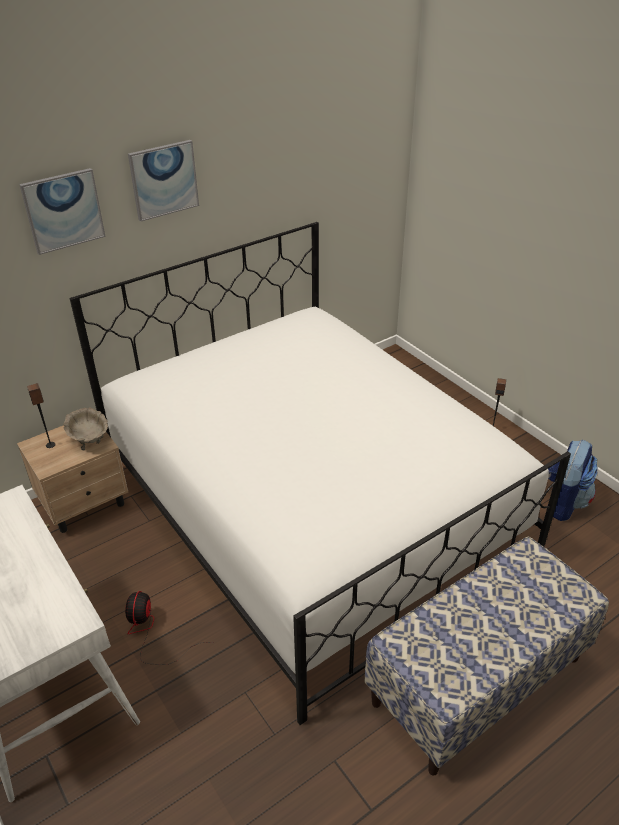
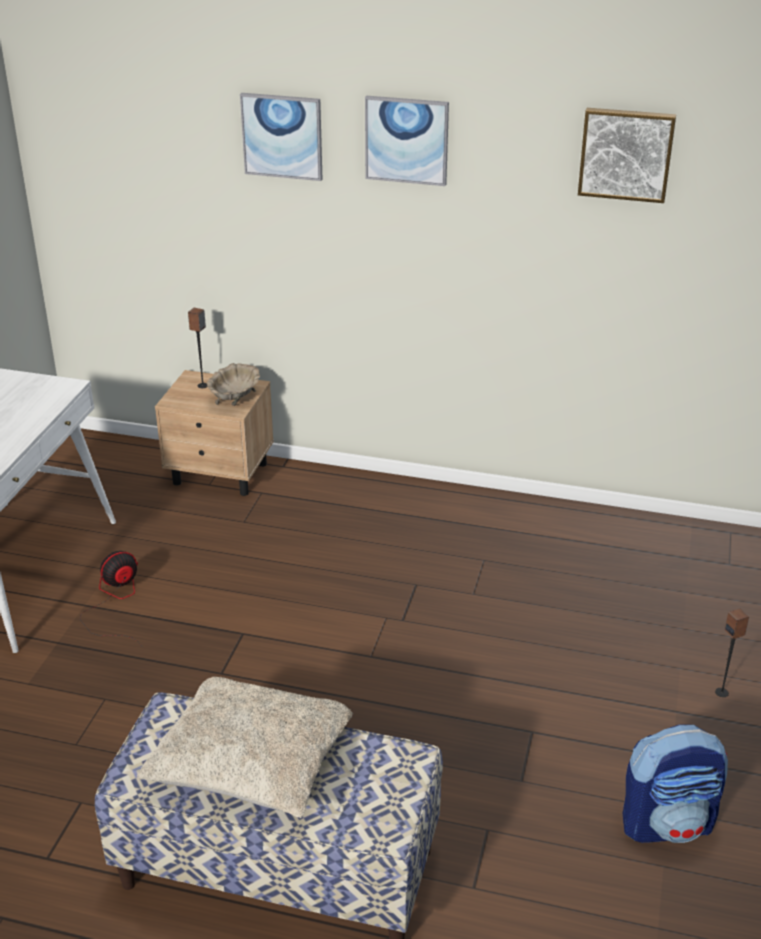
camera: 50 degrees right, 5 degrees down
white bed [70,222,571,725] -> none
none -> beige pillow [137,676,353,818]
none -> picture [578,108,676,203]

